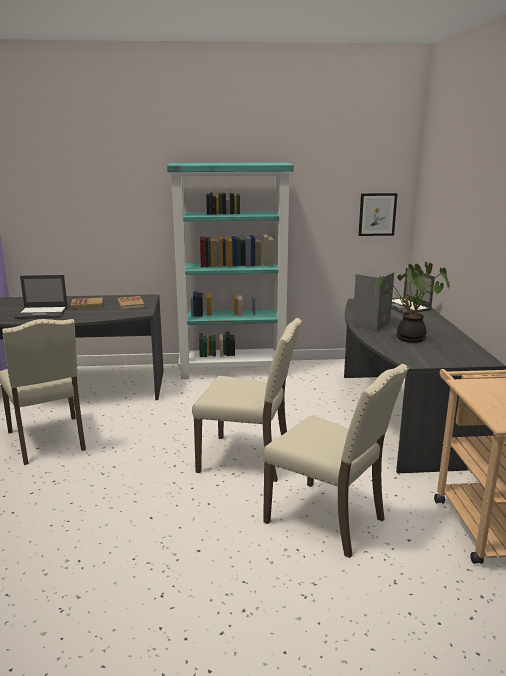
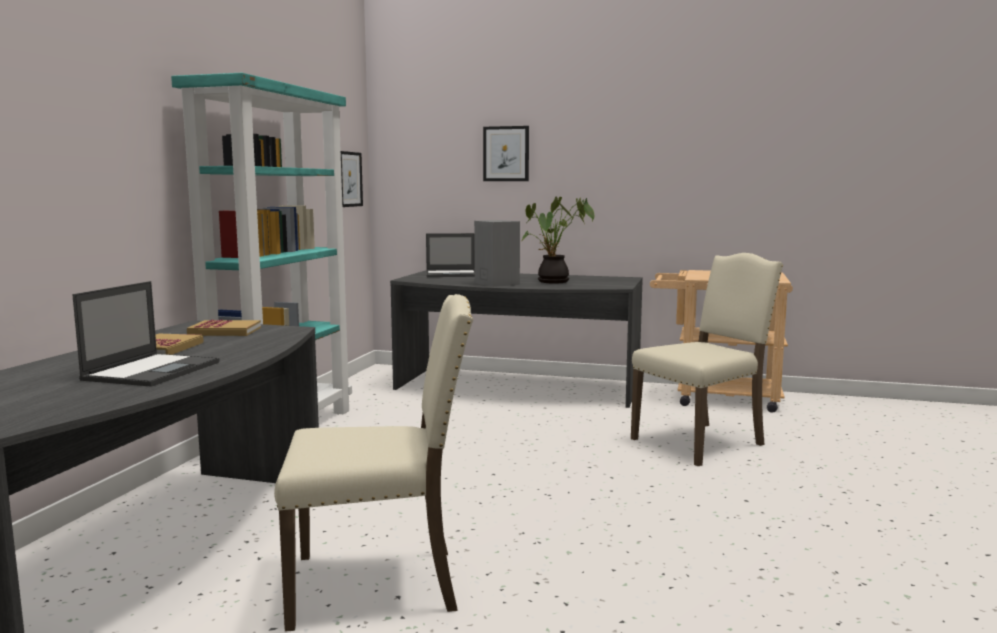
camera: 70 degrees left, 10 degrees down
beige chair [192,318,302,482] -> none
none -> picture [483,126,529,181]

